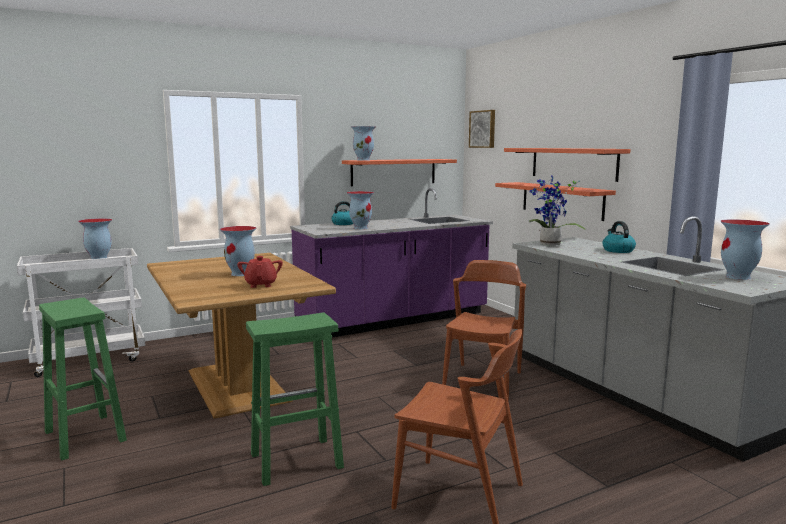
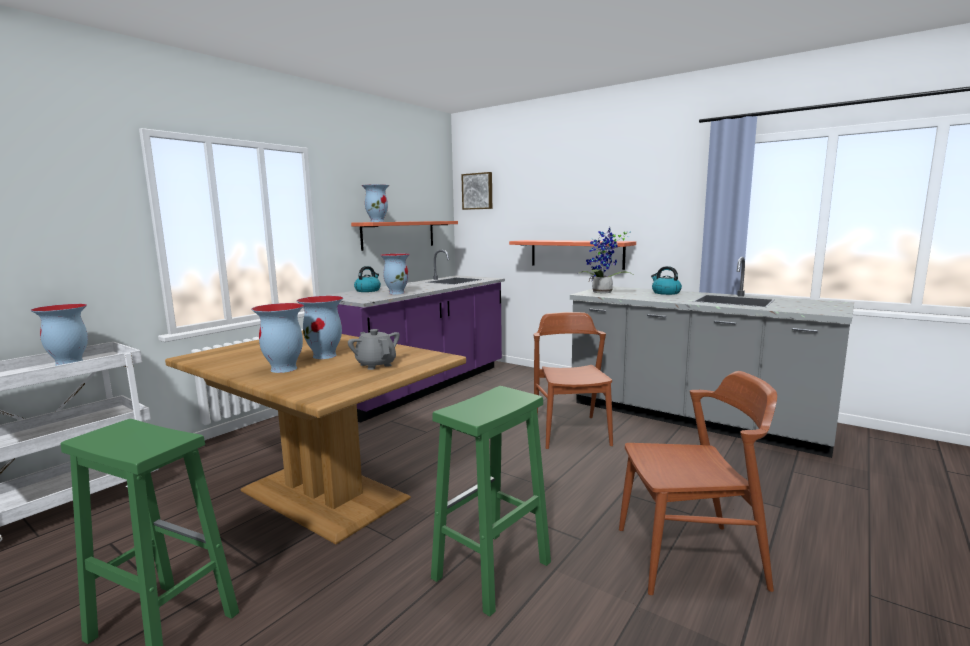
camera: 25 degrees left, 0 degrees up
red teapot [237,256,283,288] -> grey teapot [348,329,400,370]
shelf [504,148,631,182] -> none
vase [720,219,770,280] -> vase moved to [251,303,304,373]

